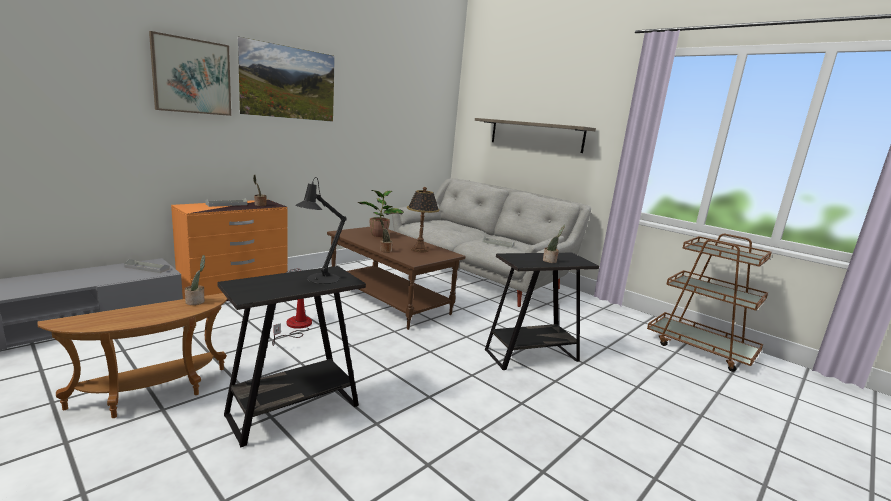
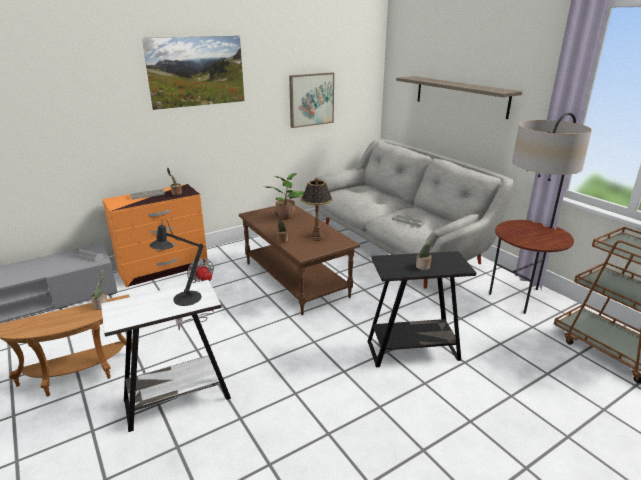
camera: 15 degrees right, 10 degrees up
picture [149,31,231,116] -> picture moved to [289,72,334,128]
black side table [217,266,366,447] -> white side table [101,280,231,432]
none -> floor lamp [489,112,592,314]

